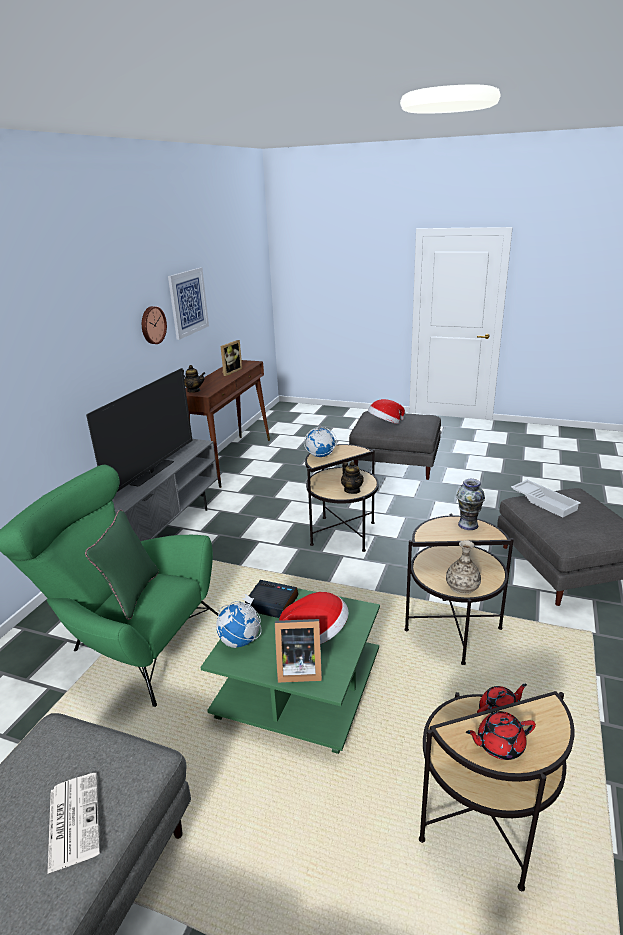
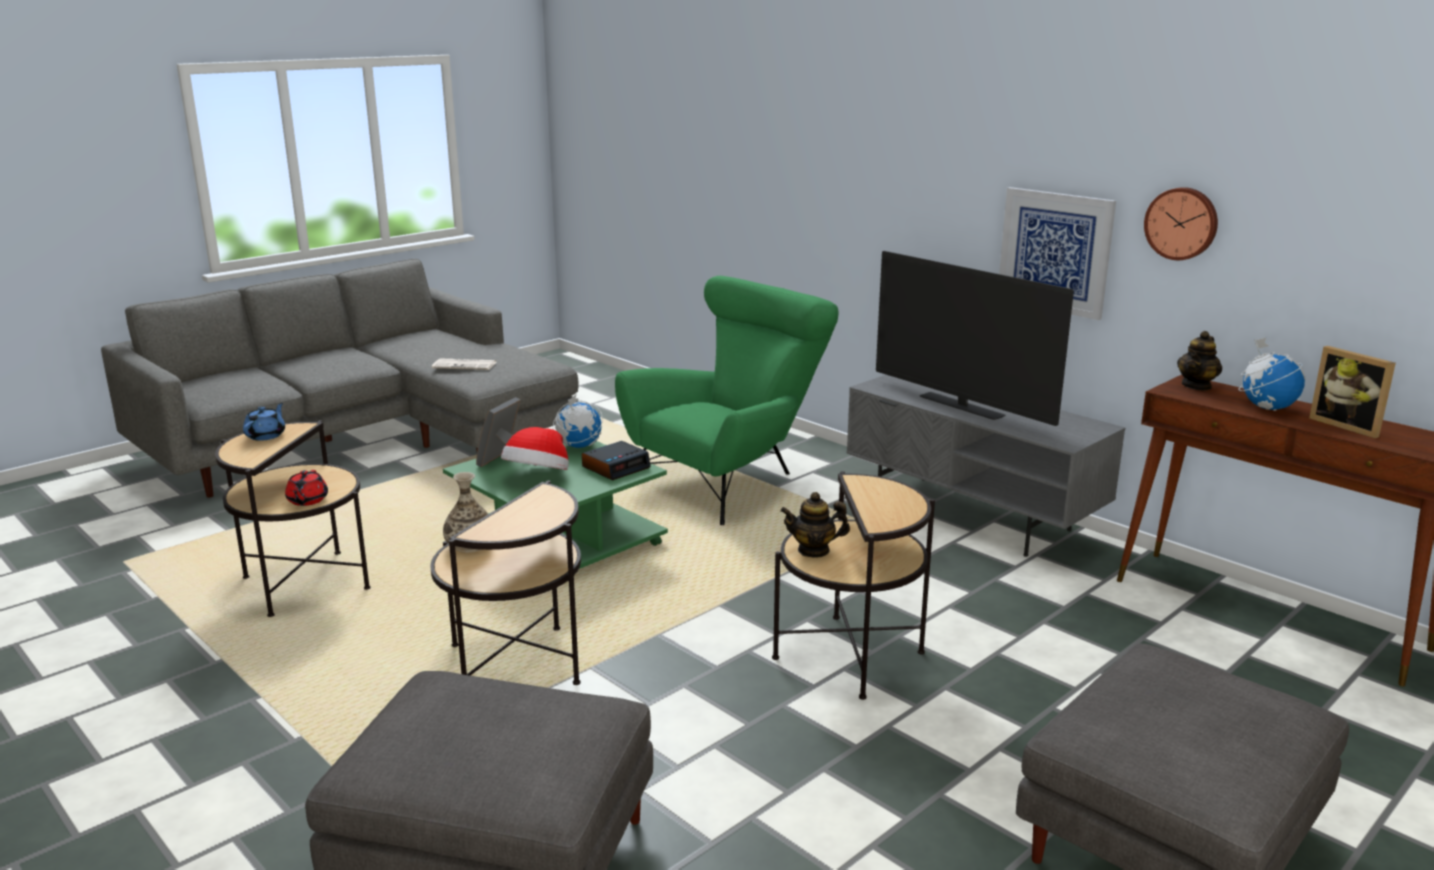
camera: 115 degrees right, 5 degrees down
green pillow [85,510,158,620] -> none
picture [168,267,209,340] -> picture moved to [999,187,1116,320]
globe [304,424,337,457] -> globe moved to [1238,338,1305,411]
hat [368,399,405,424] -> none
vase [457,479,485,530] -> none
red teapot [466,711,536,760] -> blue teapot [243,403,285,441]
white tray [511,480,581,517] -> none

